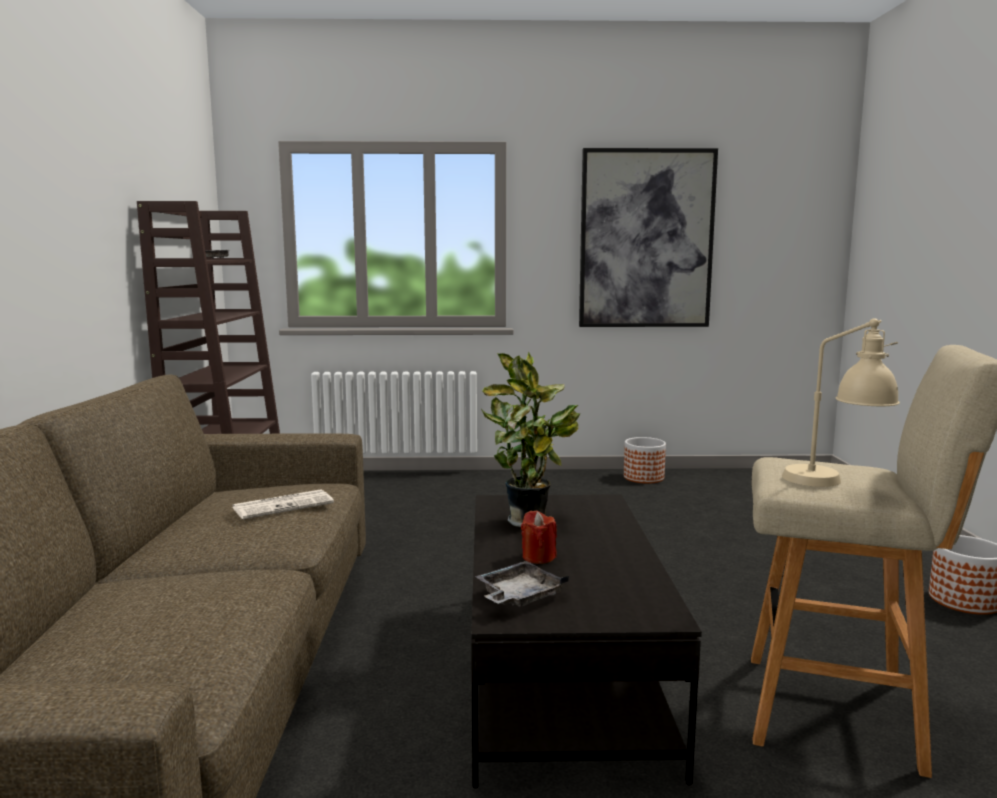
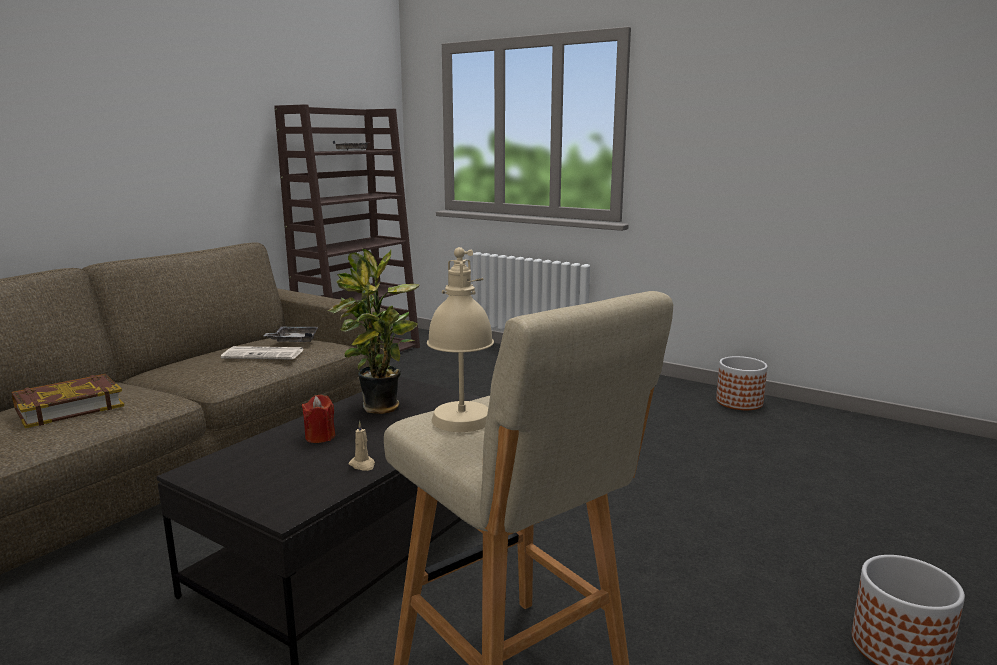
camera: 35 degrees right, 5 degrees up
grey tray [475,561,569,607] -> grey tray moved to [264,327,318,342]
picture [579,148,718,327] -> none
none -> book [12,374,124,428]
none -> beige candle [348,421,375,471]

